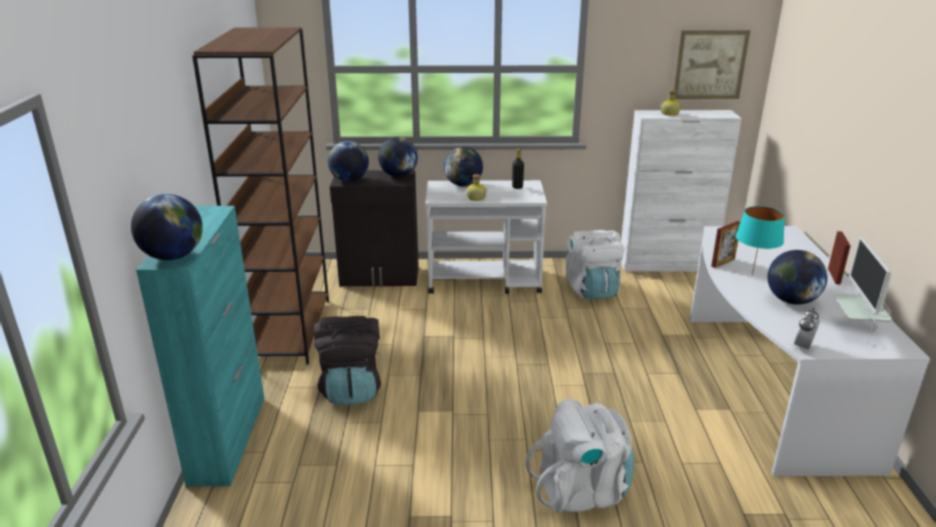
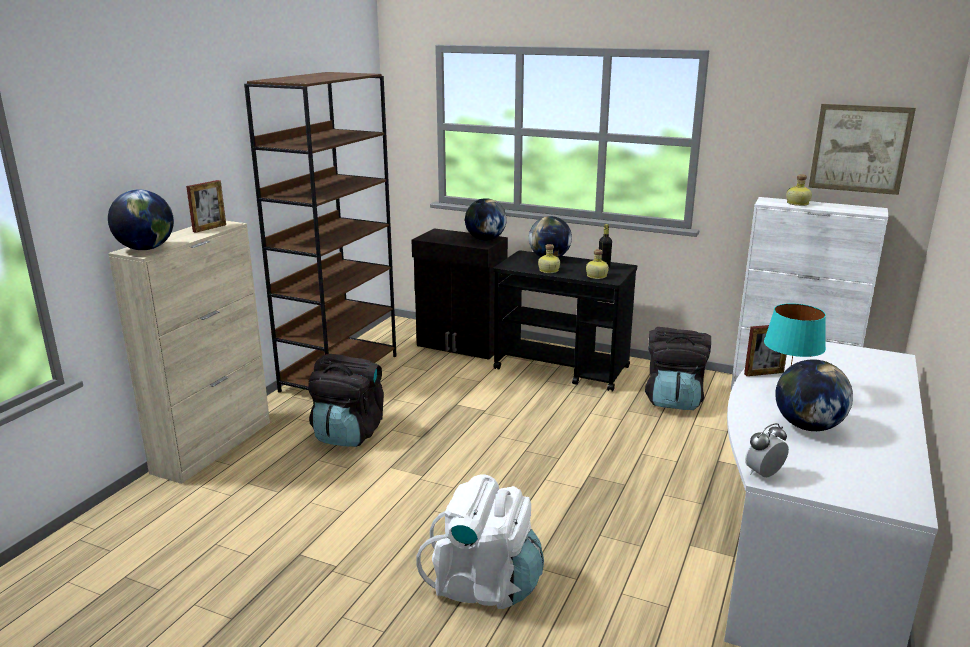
camera: 25 degrees right, 5 degrees down
turquoise cabinet [136,206,264,486] -> beige cabinet [108,221,270,484]
globe [328,141,369,182] -> none
white cart [425,180,547,294] -> black cart [493,250,637,392]
white backpack [566,230,625,299] -> black backpack [645,327,711,410]
picture frame [828,231,851,285] -> picture frame moved to [186,180,226,233]
monitor [834,237,893,345] -> none
none -> bottle [586,249,609,279]

